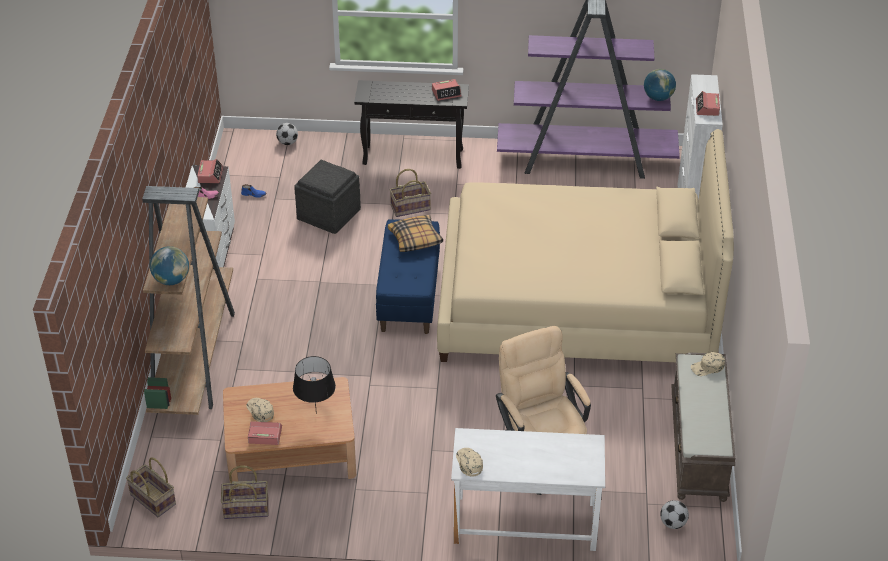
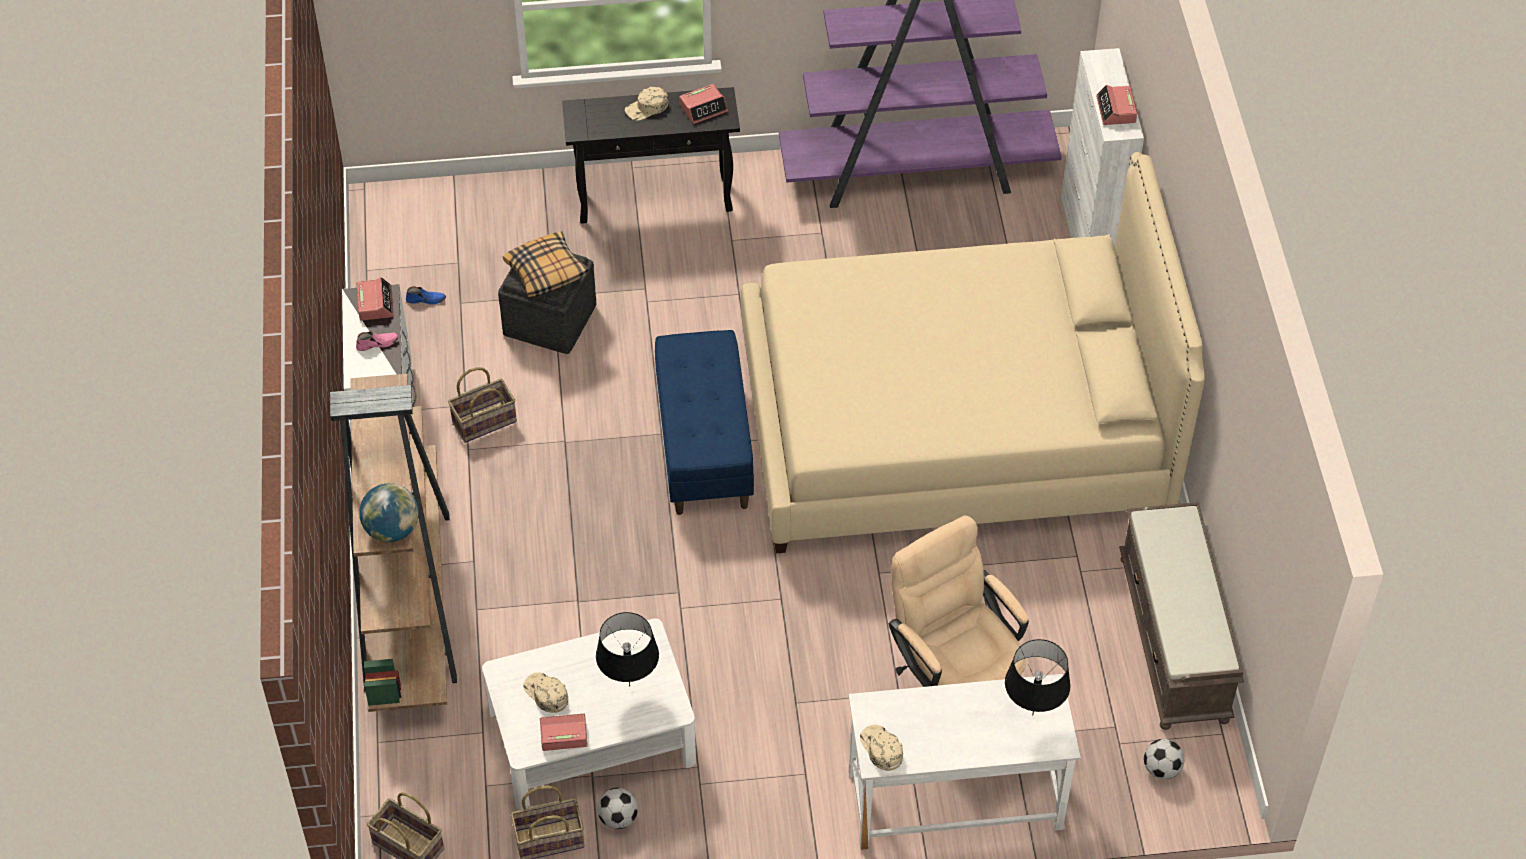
camera: 10 degrees left, 10 degrees up
brown coffee table [223,377,356,483] -> white coffee table [482,618,696,810]
football [276,123,298,145] -> football moved to [597,788,638,829]
pillow [388,215,443,252] -> pillow moved to [503,232,589,298]
basket [390,169,431,217] -> basket moved to [448,367,517,443]
globe [644,69,676,101] -> none
beige cap [691,352,725,376] -> beige cap moved to [625,87,668,121]
none -> black table lamp [1005,639,1071,716]

